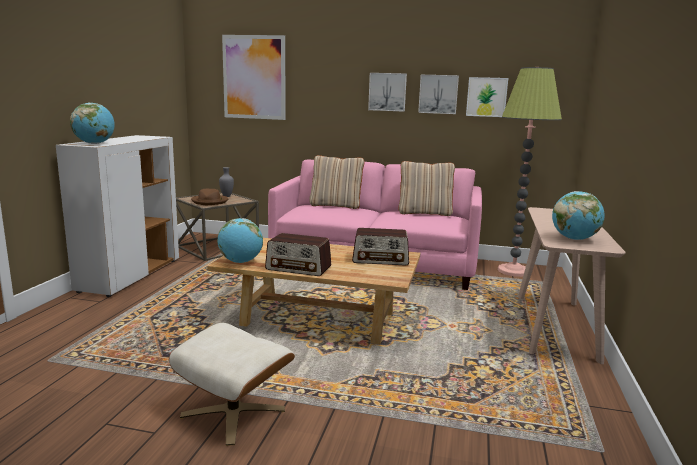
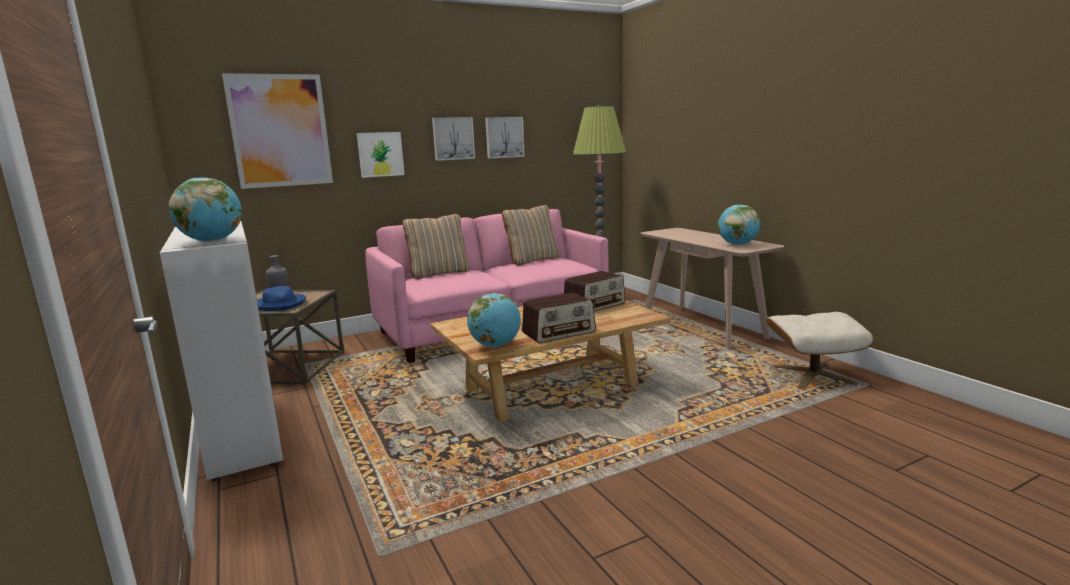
camera: 40 degrees left, 0 degrees up
beige ottoman [169,323,295,446] -> beige ottoman moved to [766,312,873,389]
brown hat [191,189,228,205] -> blue hat [257,286,306,311]
picture [466,77,508,117] -> picture moved to [357,132,404,178]

